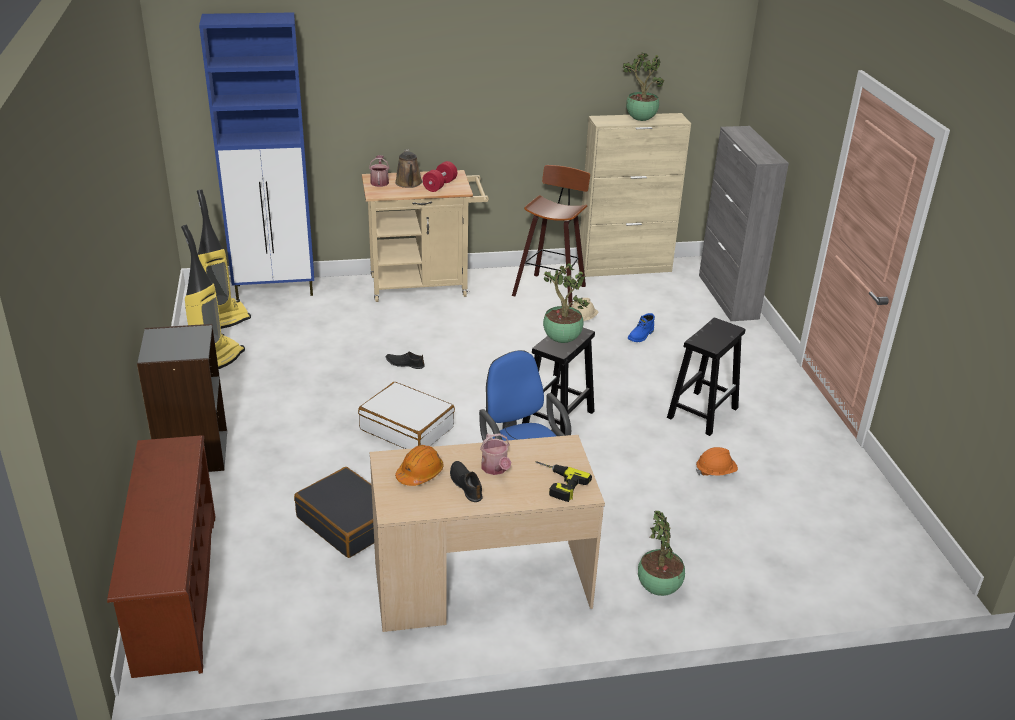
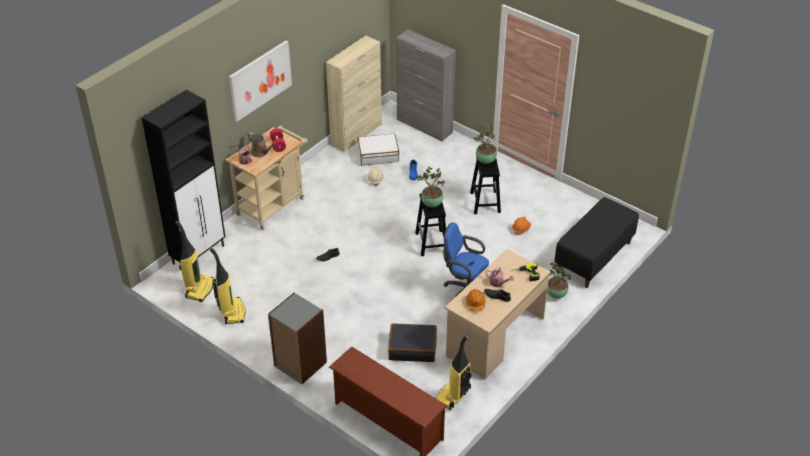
camera: 40 degrees left, 10 degrees up
blue cabinet [199,12,314,300] -> black cabinet [142,90,225,265]
white suitcase [358,382,455,449] -> white suitcase moved to [357,134,399,165]
stool [512,165,590,307] -> none
potted plant [623,52,665,121] -> potted plant moved to [474,124,497,164]
none -> picture [229,40,292,122]
none -> vacuum cleaner [436,335,471,410]
none -> black bench [554,197,639,288]

